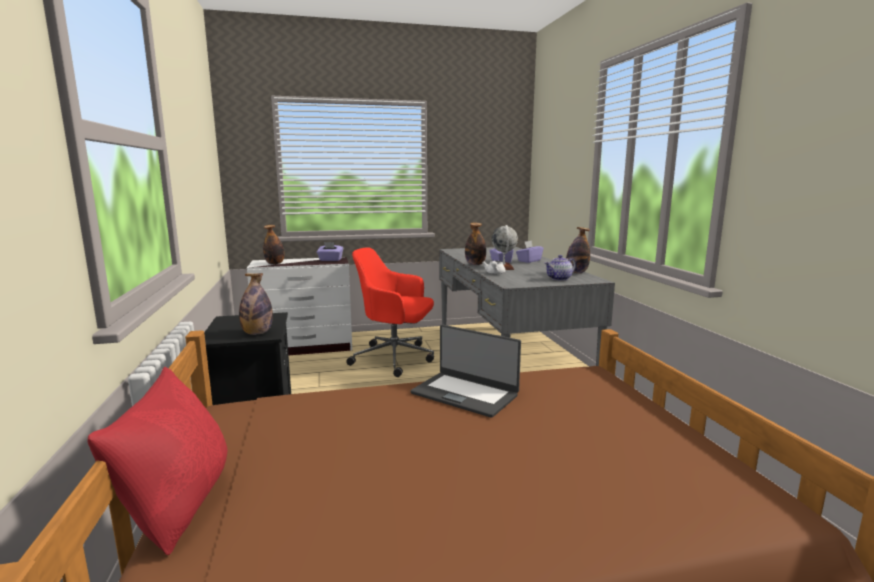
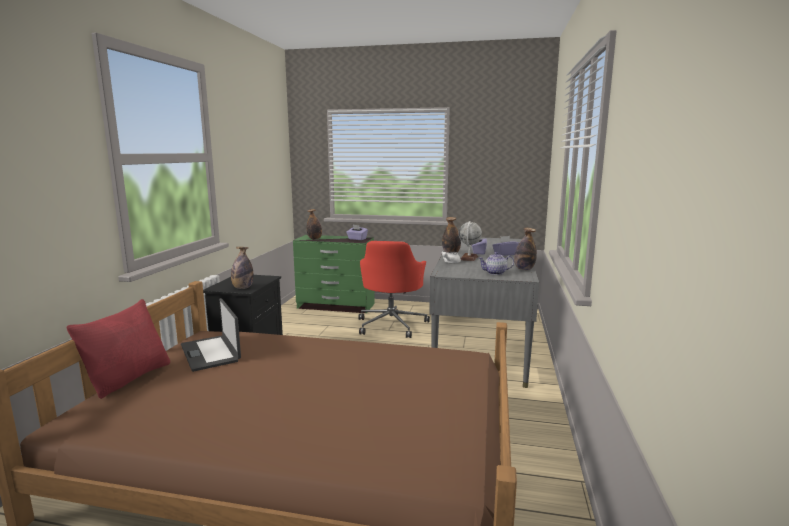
camera: 25 degrees right, 0 degrees up
white dresser [247,257,352,355] -> green dresser [293,235,375,313]
red office chair [346,247,434,377] -> red office chair turned 120 degrees counterclockwise [358,241,430,338]
laptop [410,324,521,418] -> laptop moved to [181,298,241,372]

